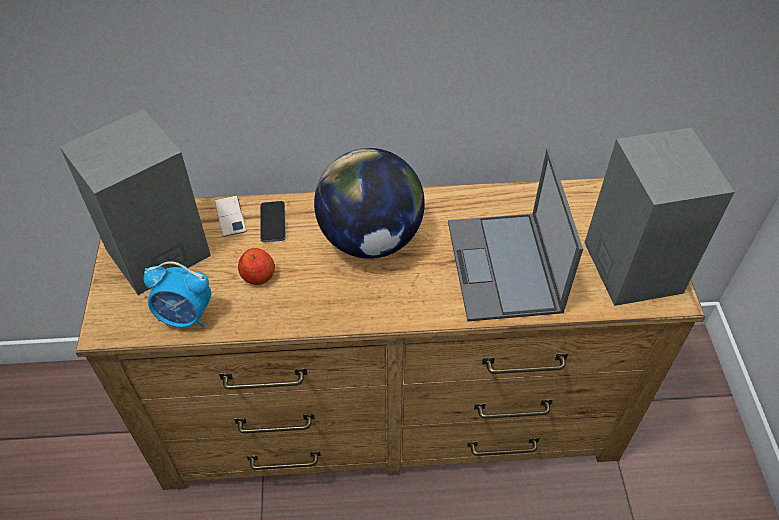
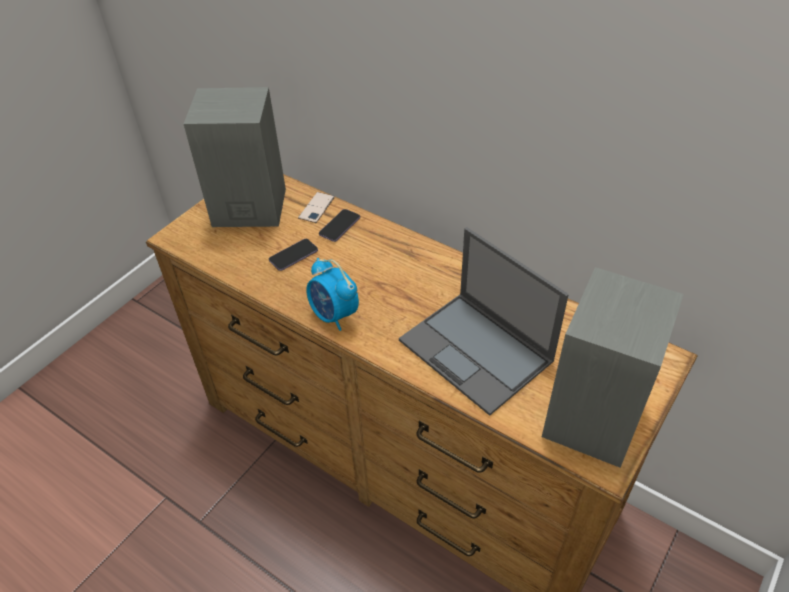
camera: 40 degrees right, 5 degrees down
alarm clock [143,261,211,328] -> alarm clock moved to [306,258,359,331]
apple [238,248,275,285] -> phone [269,239,318,271]
globe [314,148,425,259] -> none
laptop [448,149,583,321] -> laptop turned 75 degrees counterclockwise [399,227,569,416]

